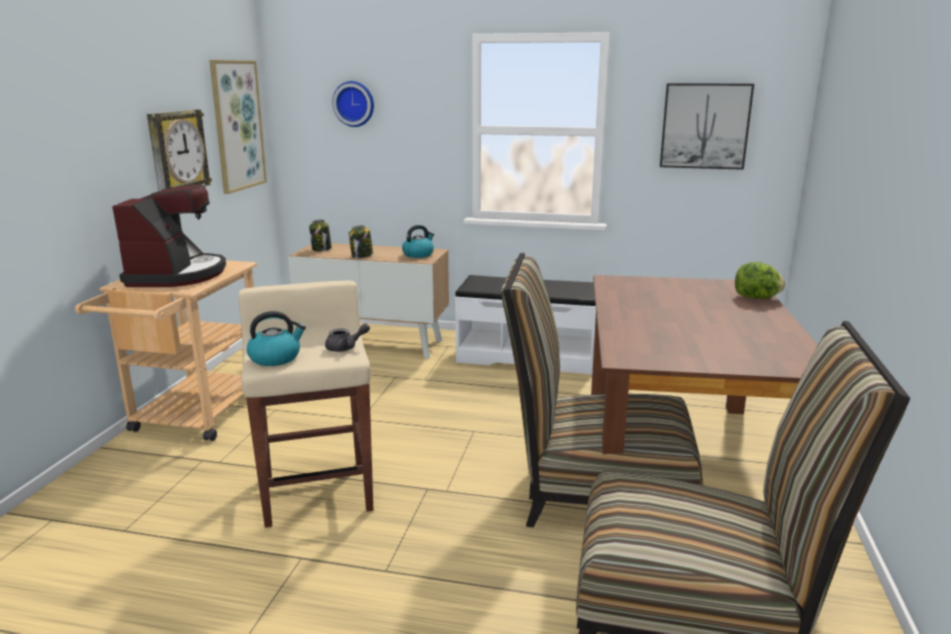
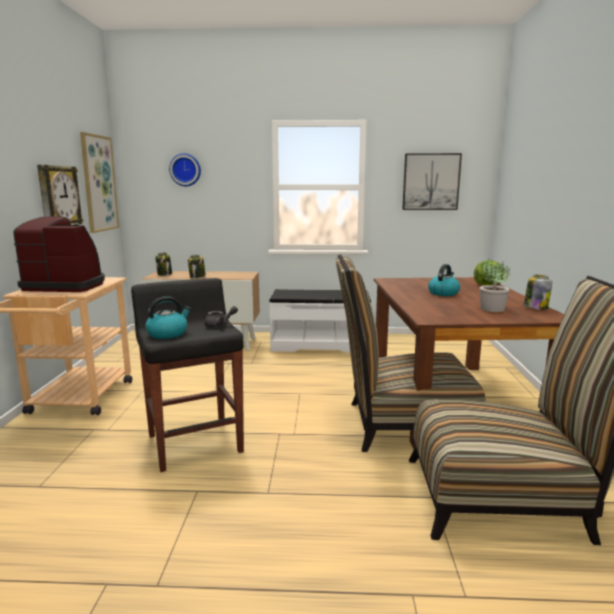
camera: 10 degrees left, 5 degrees down
coffee machine [112,184,226,287] -> coffee machine turned 75 degrees counterclockwise [13,216,105,292]
beige stool [238,281,373,528] -> black stool [131,278,244,472]
kettle [402,225,434,258] -> kettle moved to [428,264,460,296]
none -> potted plant [480,258,511,312]
none -> jar [524,275,552,310]

